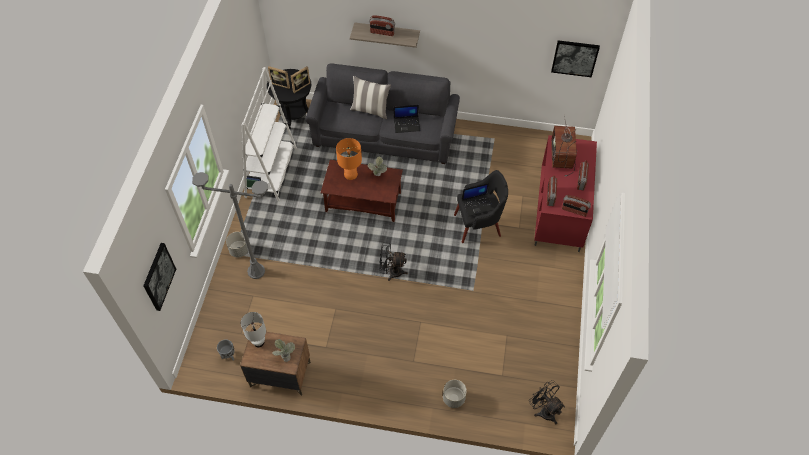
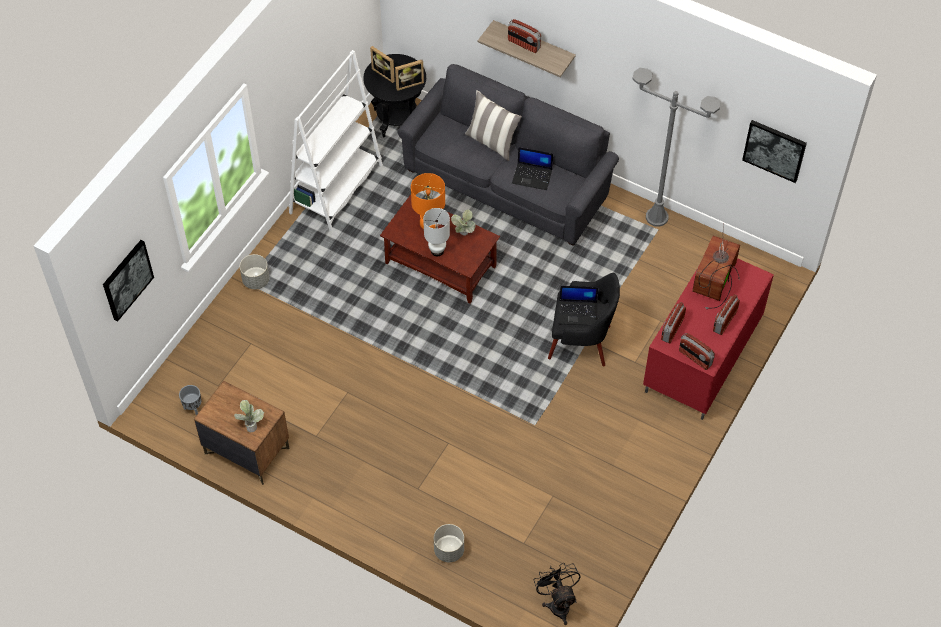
camera: 20 degrees right, 0 degrees up
grey floor lamp [192,172,268,279] -> grey floor lamp moved to [632,68,721,227]
white table lamp [241,312,266,347] -> white table lamp moved to [423,208,450,257]
black fan [379,243,408,281] -> none

